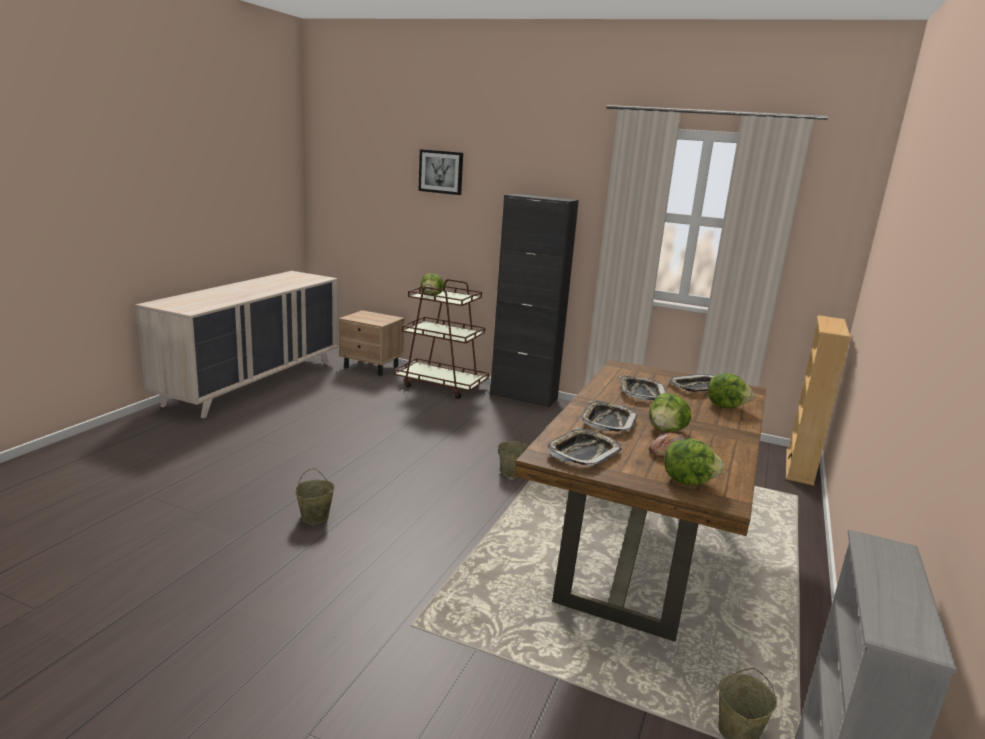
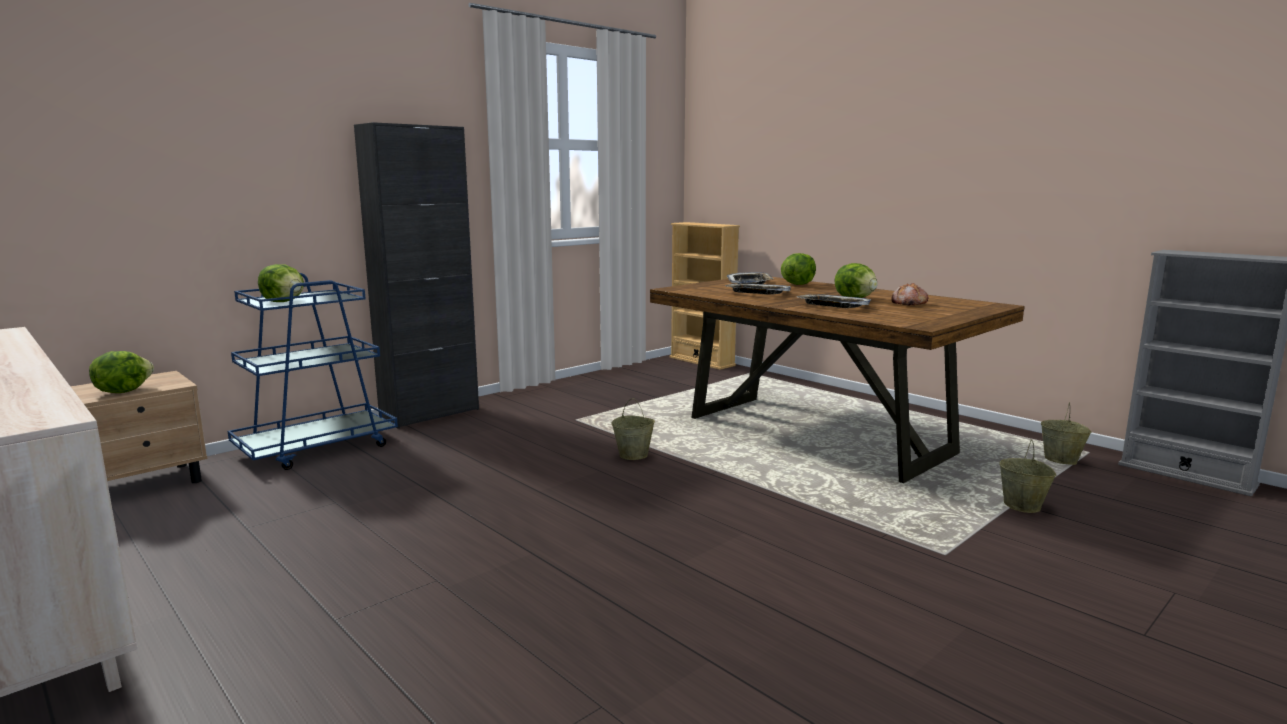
camera: 65 degrees left, 5 degrees down
beige bucket [295,468,335,524] -> beige bucket moved to [999,439,1057,513]
brown cart [394,279,489,399] -> blue cart [227,273,398,470]
picture [418,149,463,195] -> none
tray [547,428,621,466] -> none
lettuce [664,438,724,485] -> lettuce moved to [89,351,154,393]

